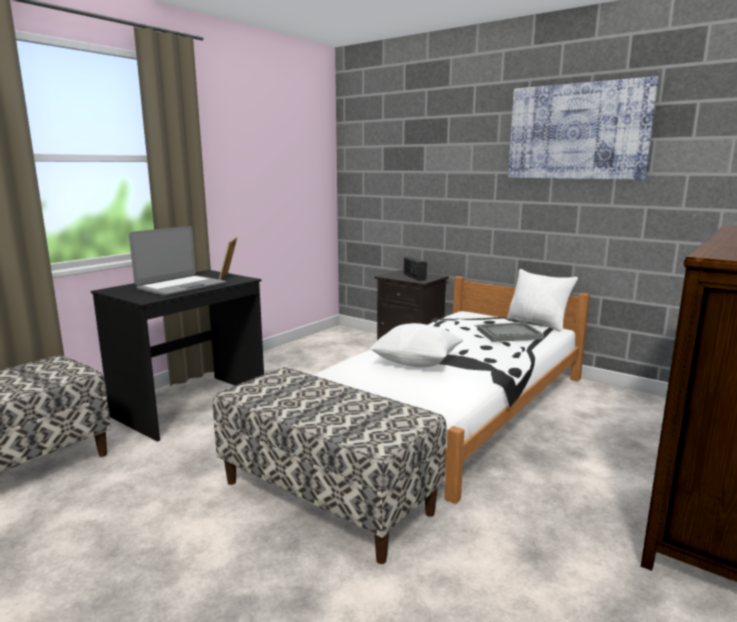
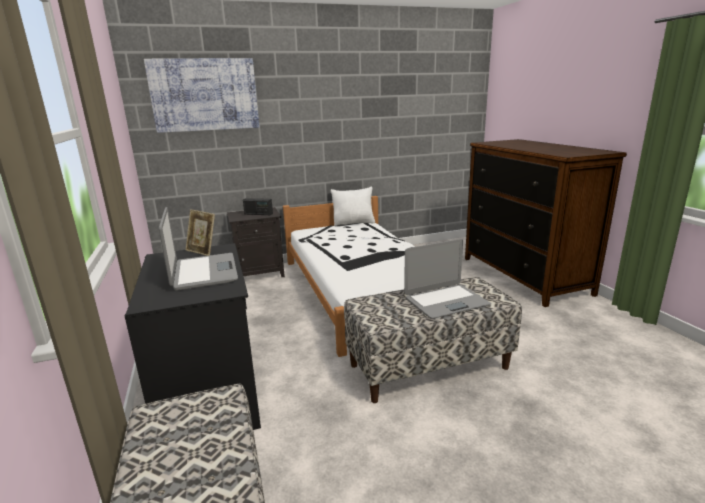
camera: 55 degrees left, 5 degrees up
white pillow [370,323,463,367] -> none
grey tray [477,322,544,342] -> none
picture [508,76,659,180] -> picture moved to [144,58,260,133]
none -> laptop [404,239,491,319]

